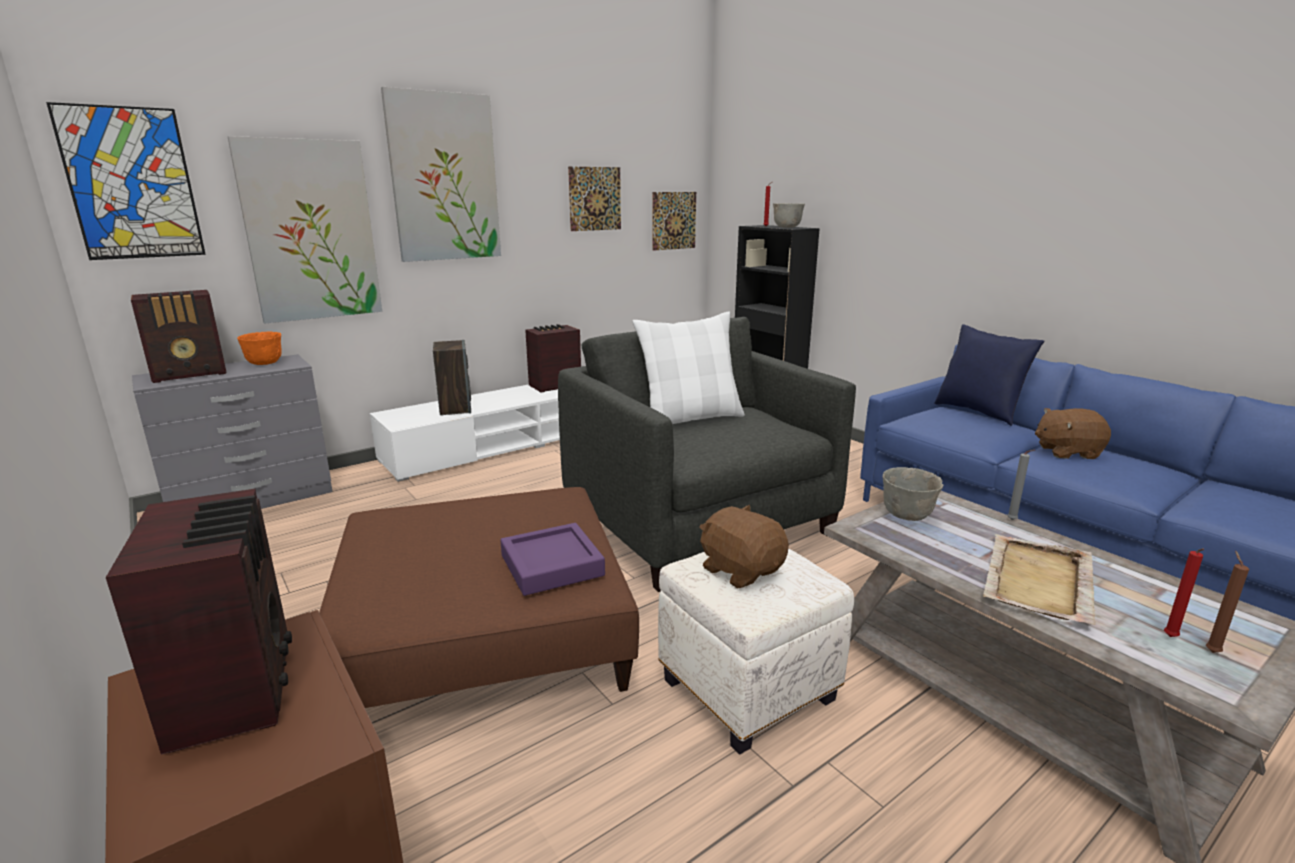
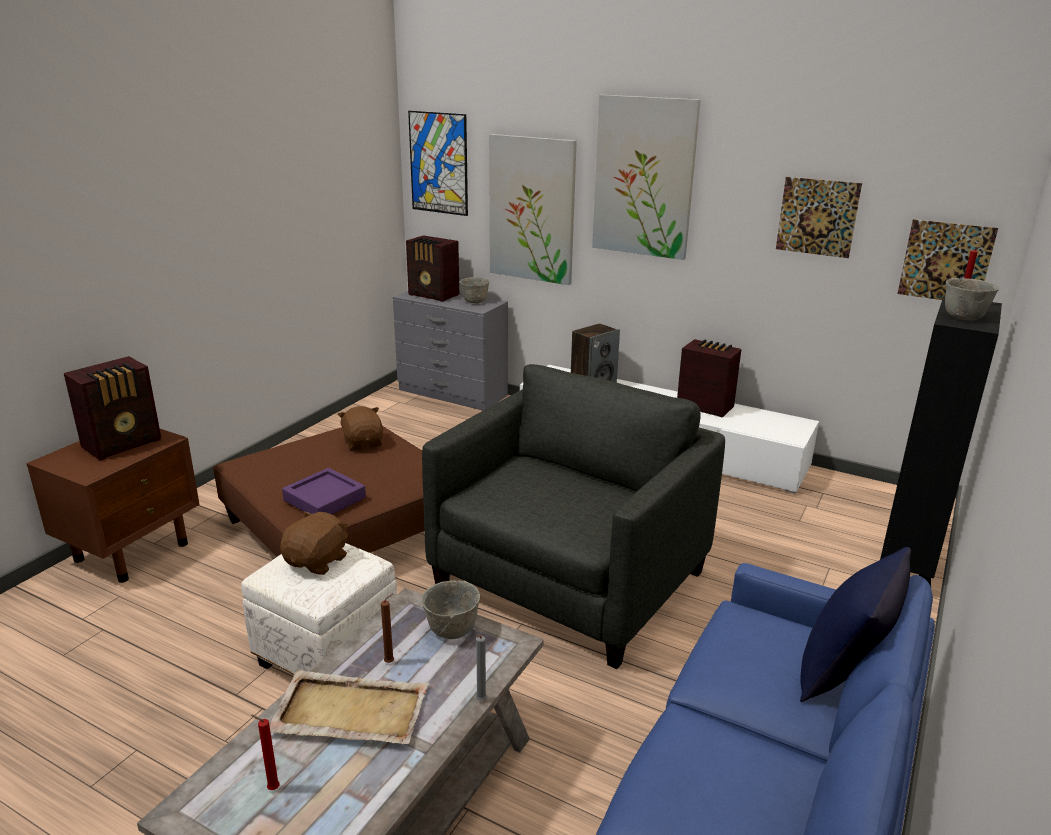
camera: 65 degrees right, 5 degrees up
orange bowl [237,332,282,365] -> grey bowl [460,277,490,303]
white pillow [632,311,745,424] -> none
brown plush toy [1035,408,1111,459] -> brown plush toy moved to [337,406,383,451]
brown candle [1206,551,1249,653] -> brown candle moved to [381,594,394,663]

